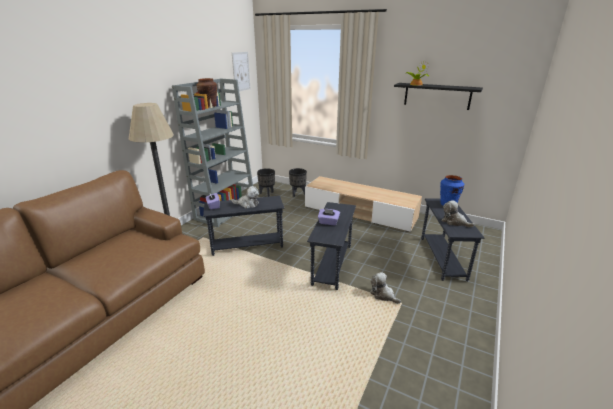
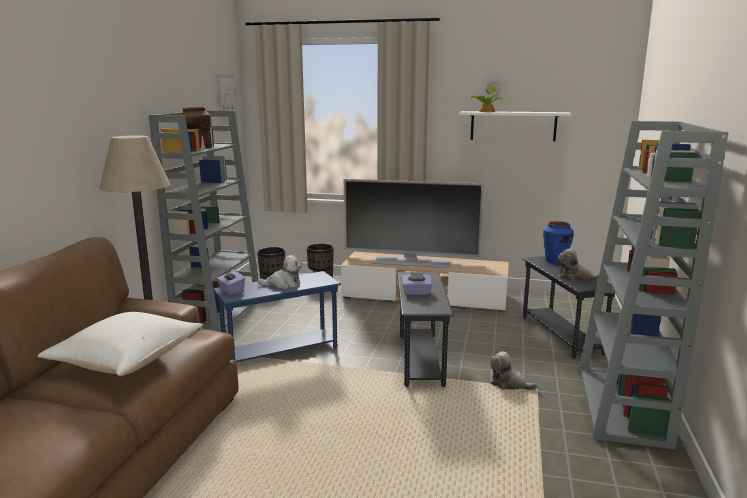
camera: 15 degrees left, 10 degrees down
grey side table [203,196,284,256] -> blue side table [213,271,341,362]
black shelf [394,83,483,110] -> white shelf [459,111,572,142]
none -> white pillow [38,312,203,376]
none -> television [344,179,484,268]
none -> grey bookcase [578,121,728,450]

